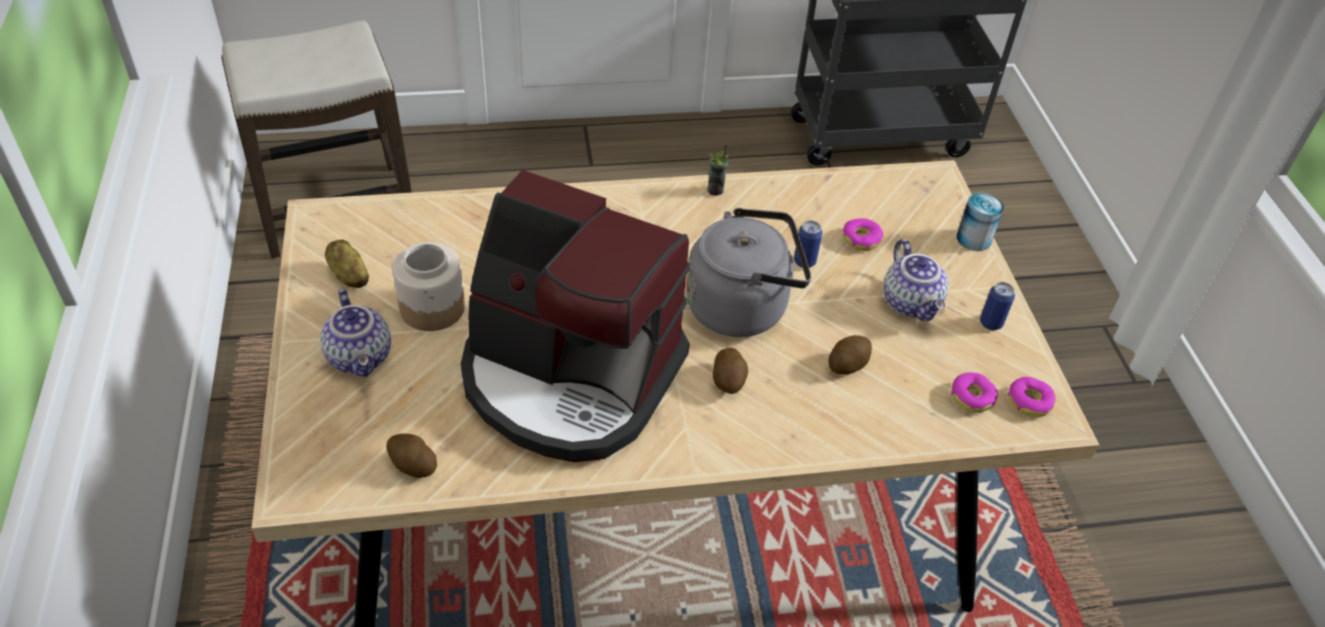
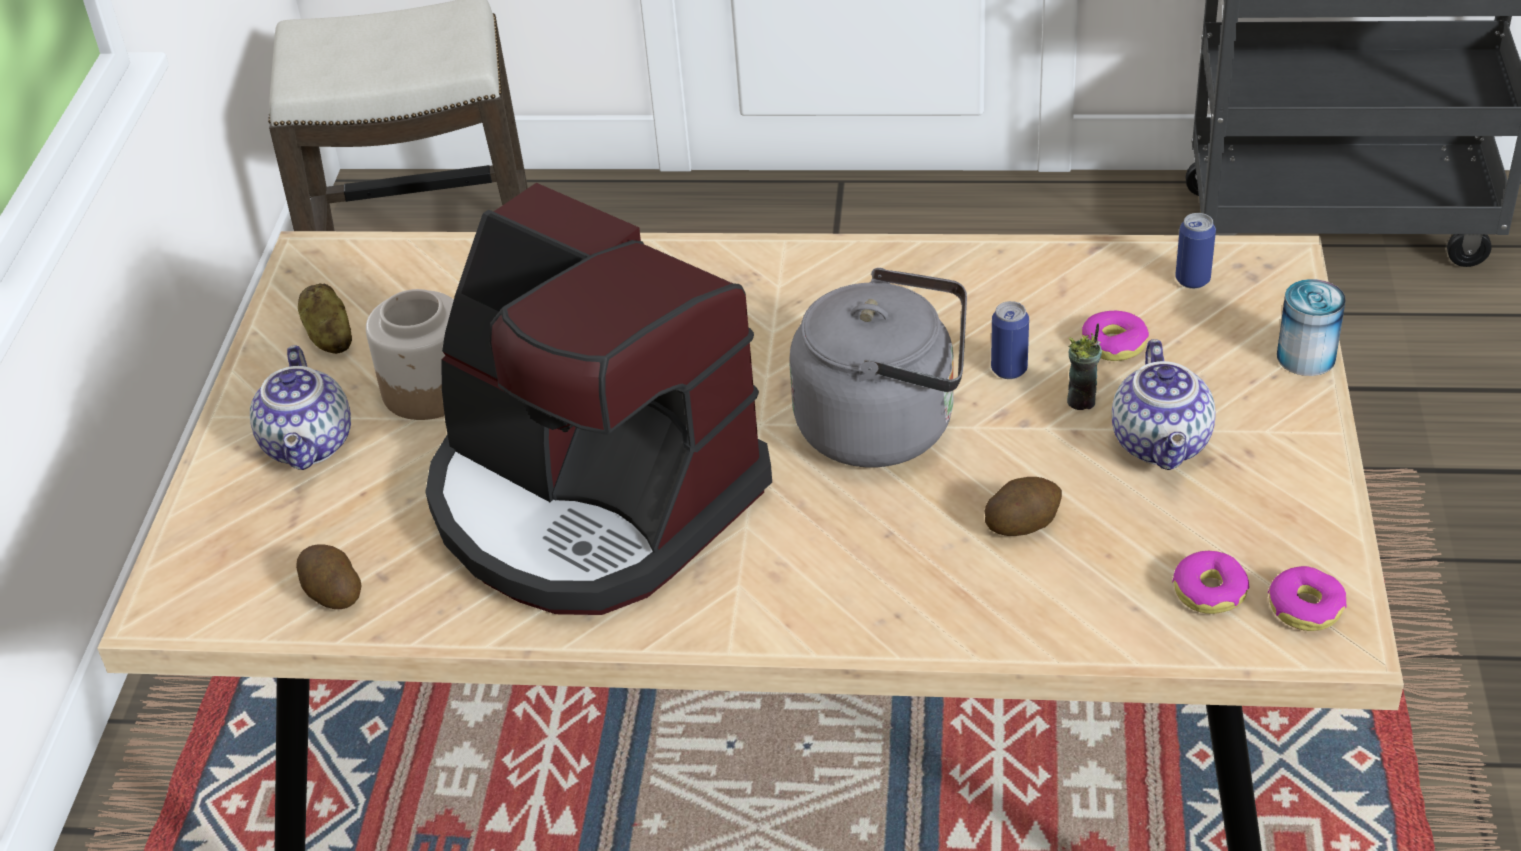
camera: 20 degrees right, 5 degrees down
cup [707,144,729,196] -> cup moved to [1067,323,1102,410]
potato [713,348,748,394] -> none
can [980,282,1015,330] -> can moved to [1175,213,1216,289]

